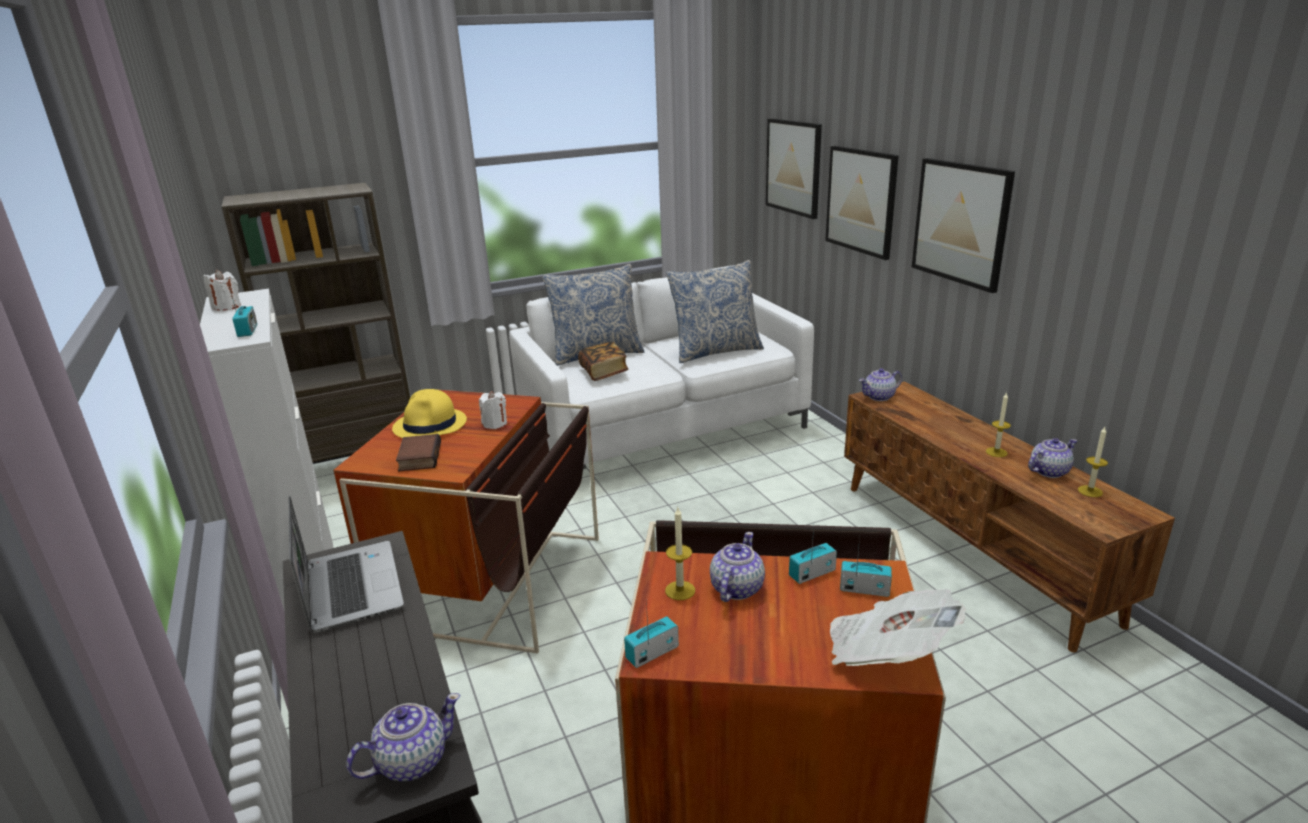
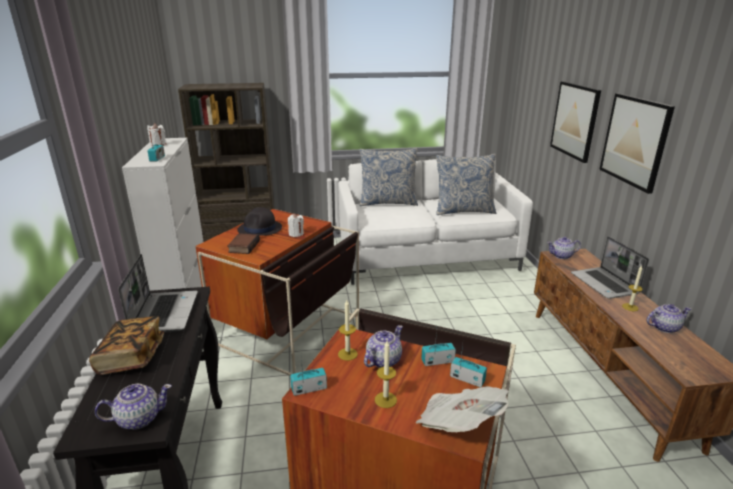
camera: 15 degrees right, 0 degrees up
yellow hat [392,389,467,438] -> black hat [237,207,282,236]
book [578,342,629,381] -> book moved to [89,316,164,375]
picture [766,118,822,219] -> none
candle [1078,427,1108,497] -> candle moved to [375,341,397,408]
none -> laptop [571,236,649,299]

